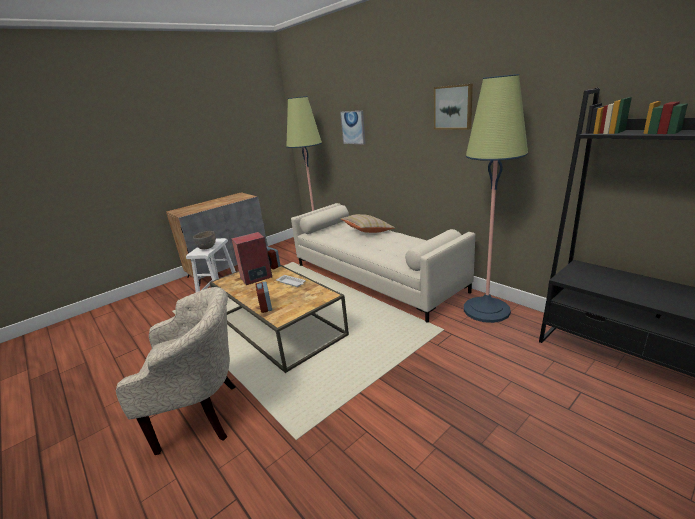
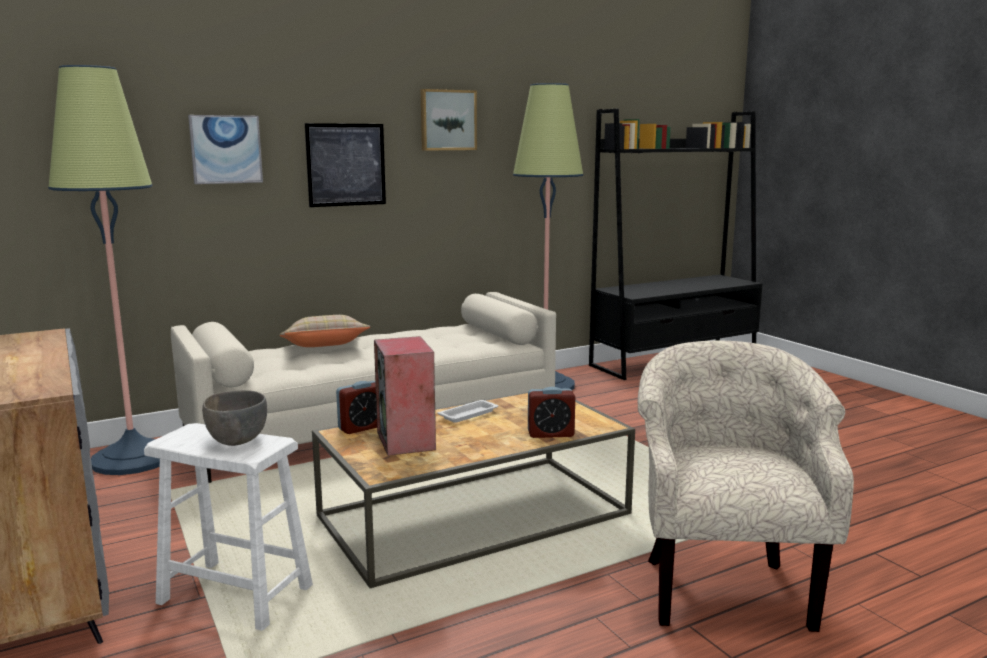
camera: 80 degrees left, 10 degrees down
none -> picture [305,123,386,207]

